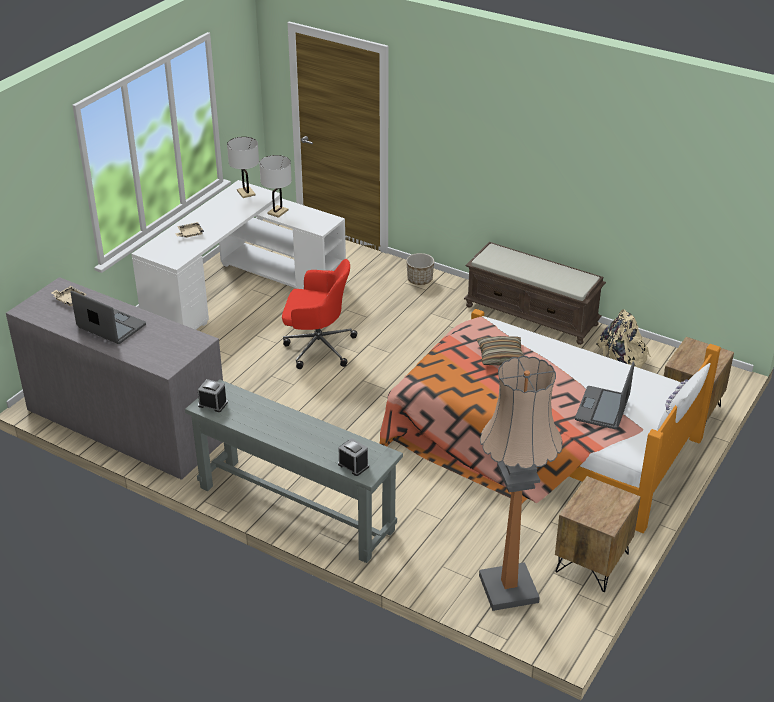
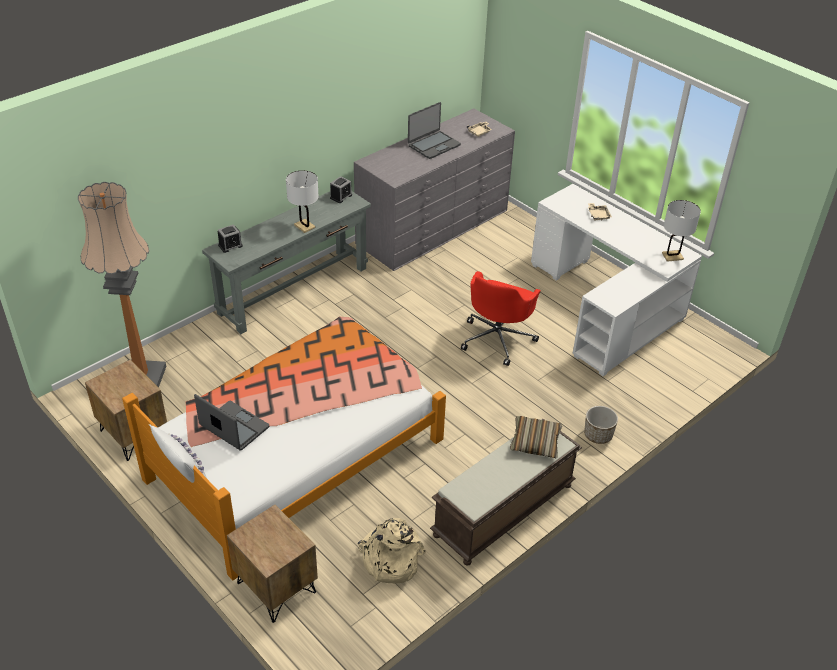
camera: 105 degrees right, 5 degrees up
white table lamp [259,155,292,218] -> white table lamp moved to [286,170,319,233]
pillow [477,336,524,365] -> pillow moved to [510,416,562,458]

